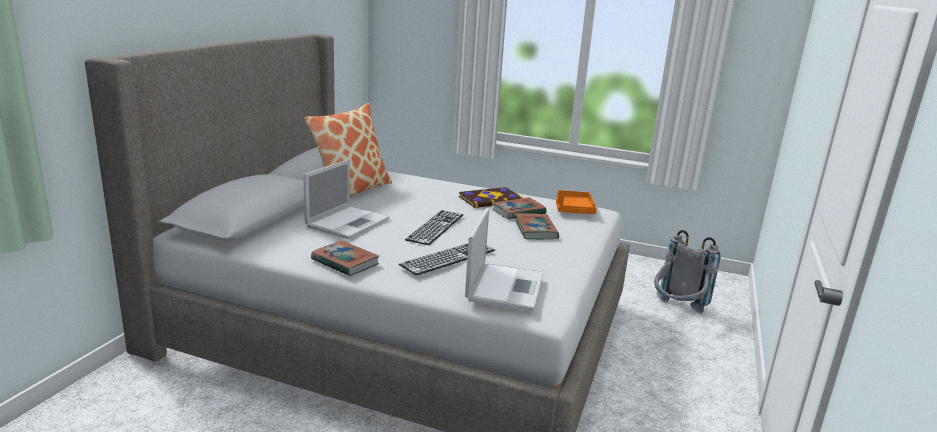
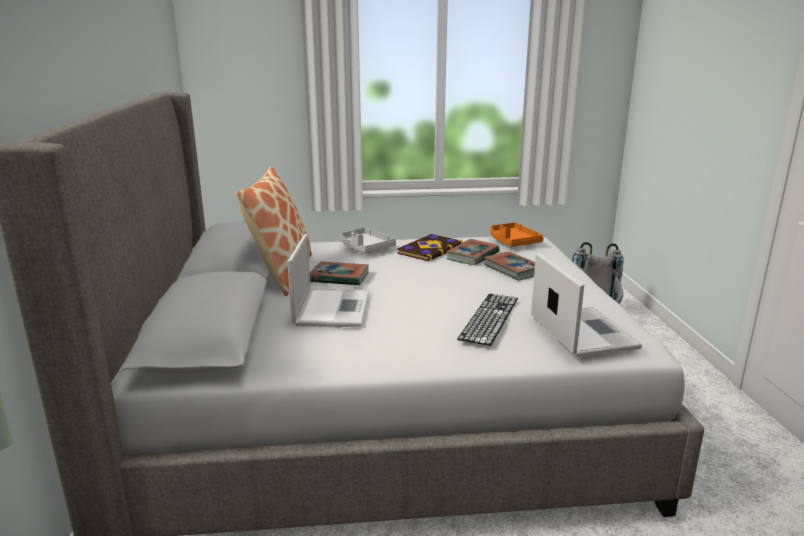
camera: 25 degrees left, 0 degrees up
book [311,241,379,276] -> book moved to [310,262,369,285]
keyboard [405,210,464,245] -> none
none -> grey tray [340,227,396,253]

